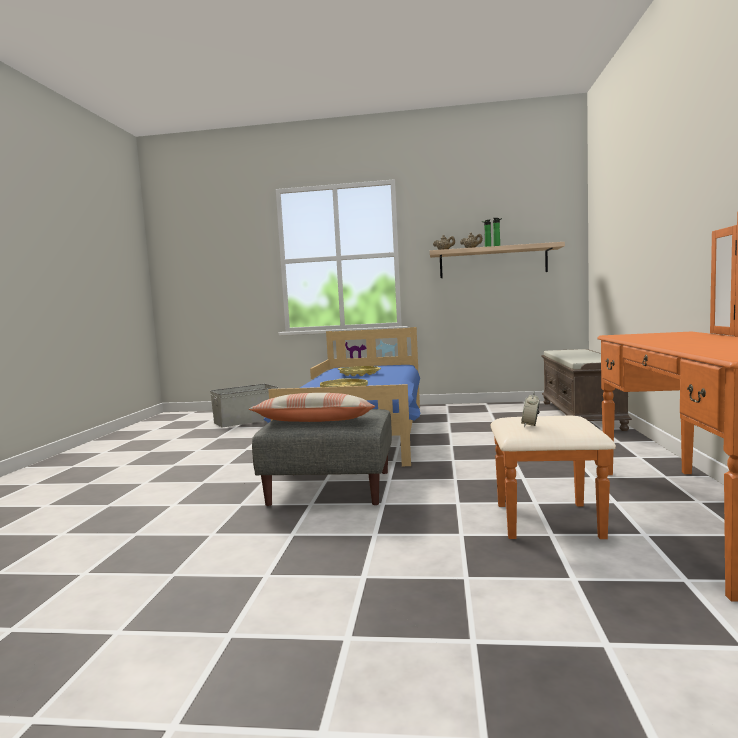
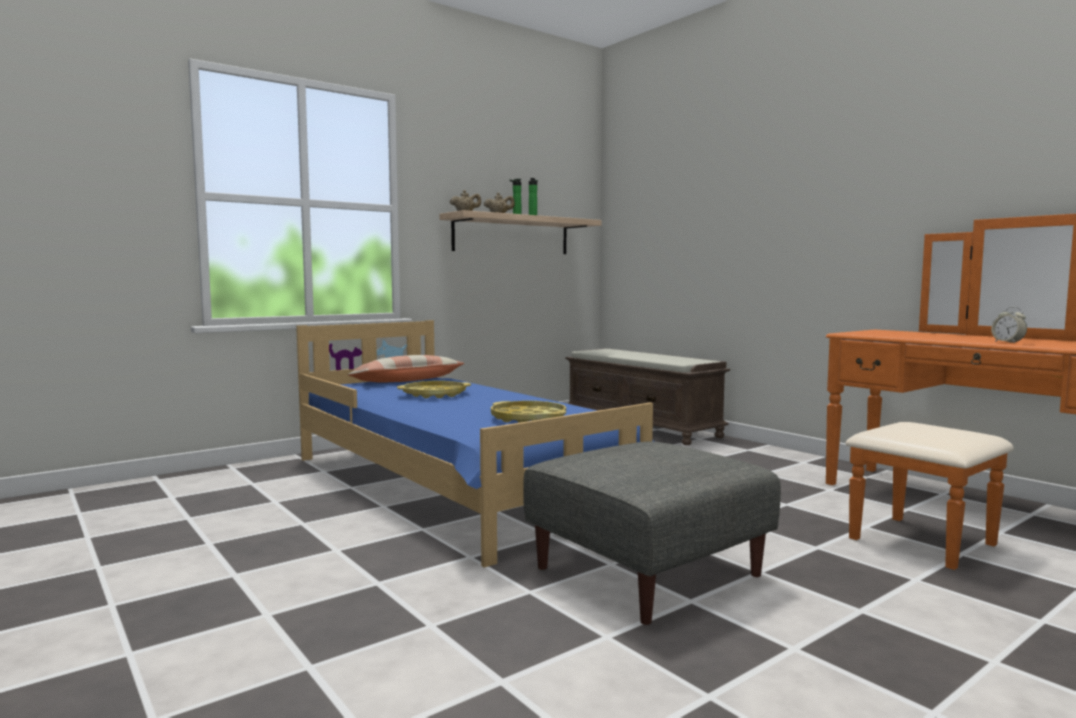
camera: 45 degrees left, 0 degrees up
grey storage box [210,384,278,427] -> none
pillow [249,393,375,422] -> pillow moved to [347,355,464,383]
alarm clock [521,391,540,427] -> alarm clock moved to [991,307,1027,343]

